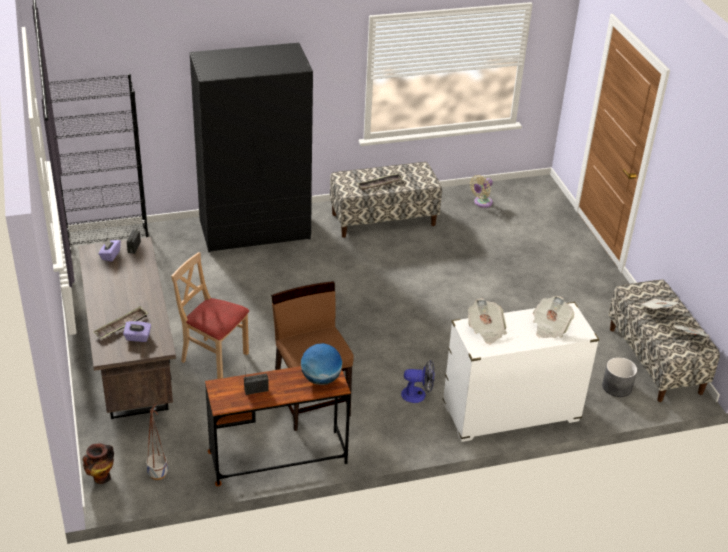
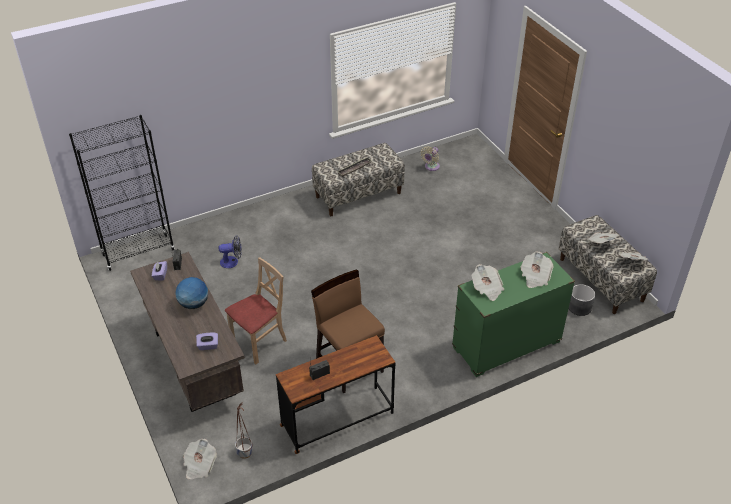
camera: 10 degrees left, 5 degrees up
vase [83,443,114,484] -> newspaper [183,439,217,479]
tray [93,306,148,339] -> none
beige chair [171,252,249,379] -> beige chair turned 120 degrees clockwise [225,257,287,364]
black wardrobe [190,43,313,252] -> none
globe [301,343,342,385] -> globe moved to [175,277,208,309]
fan [401,360,435,403] -> fan moved to [218,235,242,268]
white dresser [443,302,599,442] -> green dresser [452,252,575,377]

